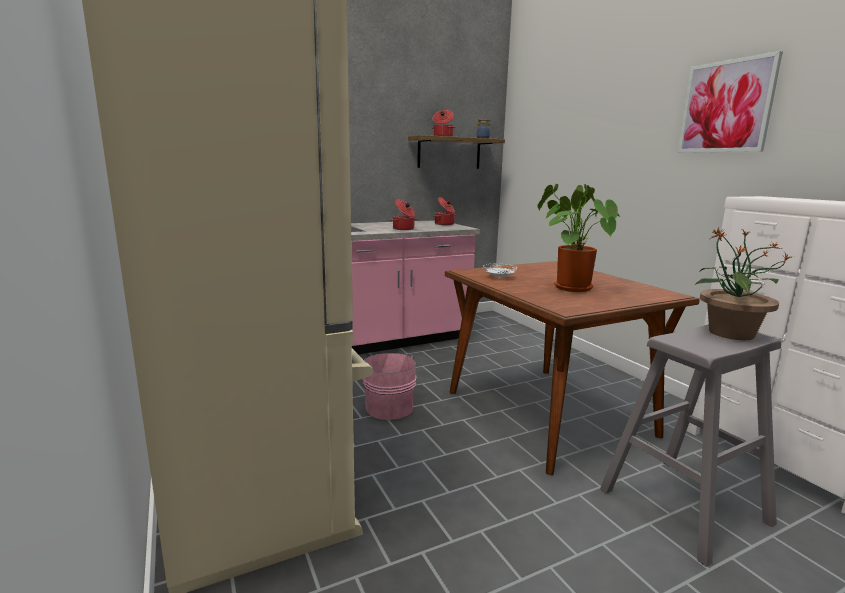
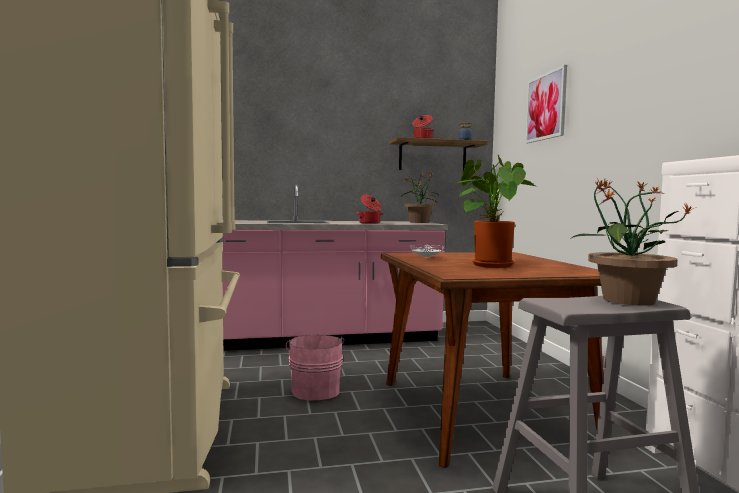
camera: 15 degrees right, 10 degrees down
cooking pot [433,197,456,225] -> potted plant [403,173,439,223]
picture [678,51,783,153] -> picture moved to [525,65,567,143]

